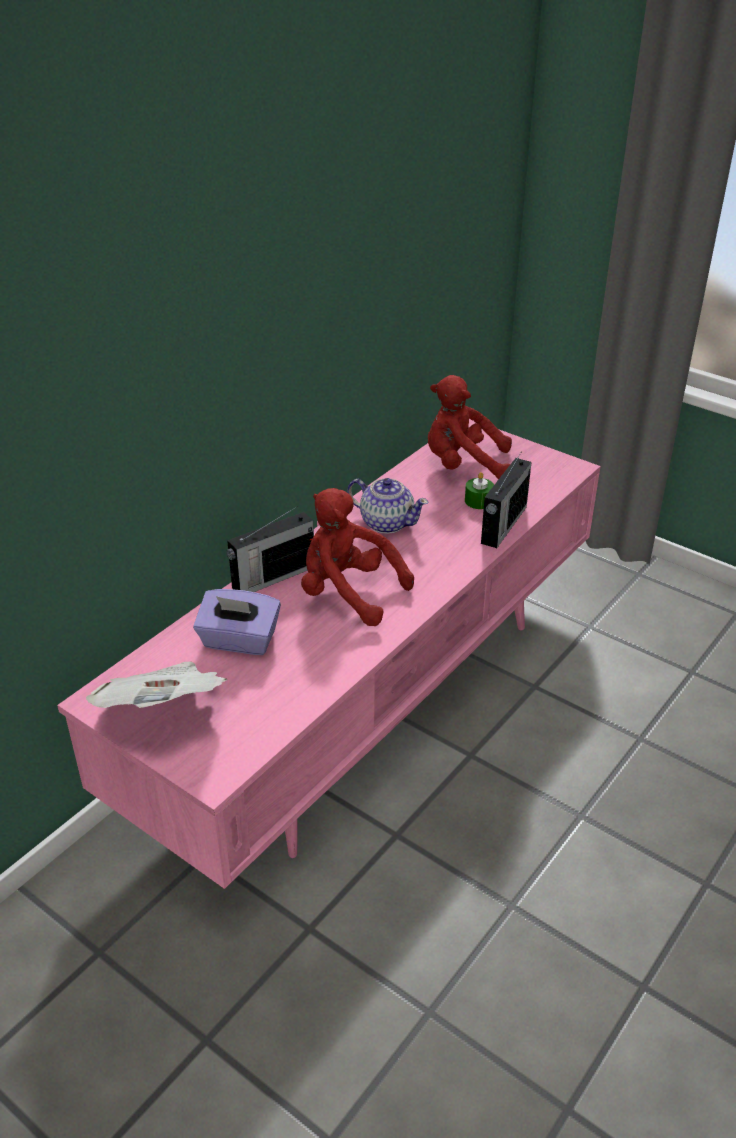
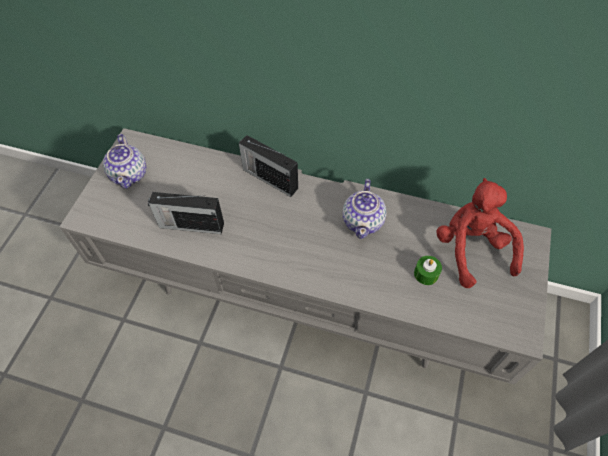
camera: 70 degrees right, 20 degrees up
pink tv stand [57,419,601,889] -> grey tv stand [59,128,551,385]
newspaper [86,661,228,708] -> teapot [103,134,147,189]
purple tissue box [193,589,281,655] -> none
red plush toy [301,488,414,626] -> none
radio [481,451,531,548] -> radio moved to [148,192,224,234]

